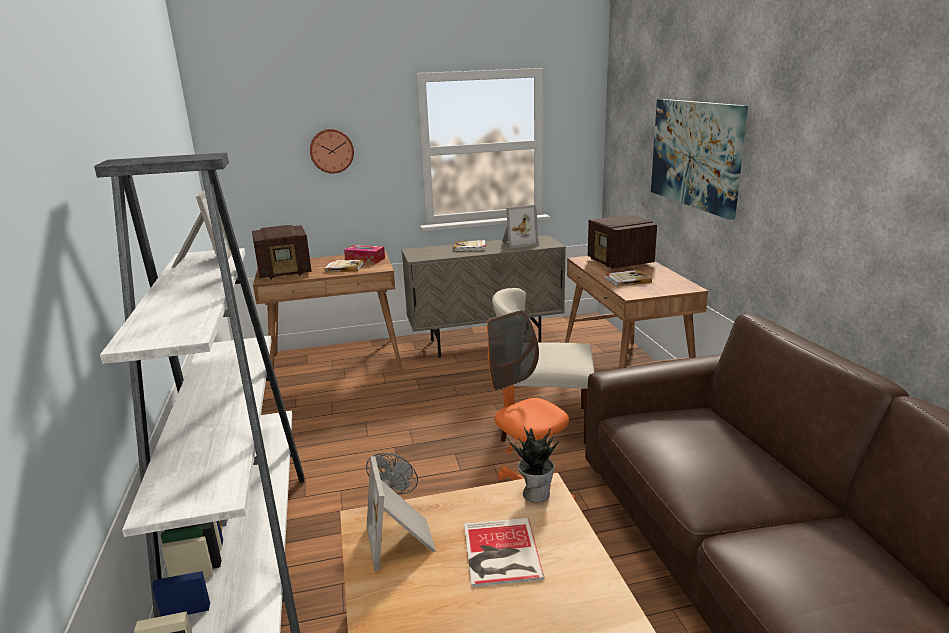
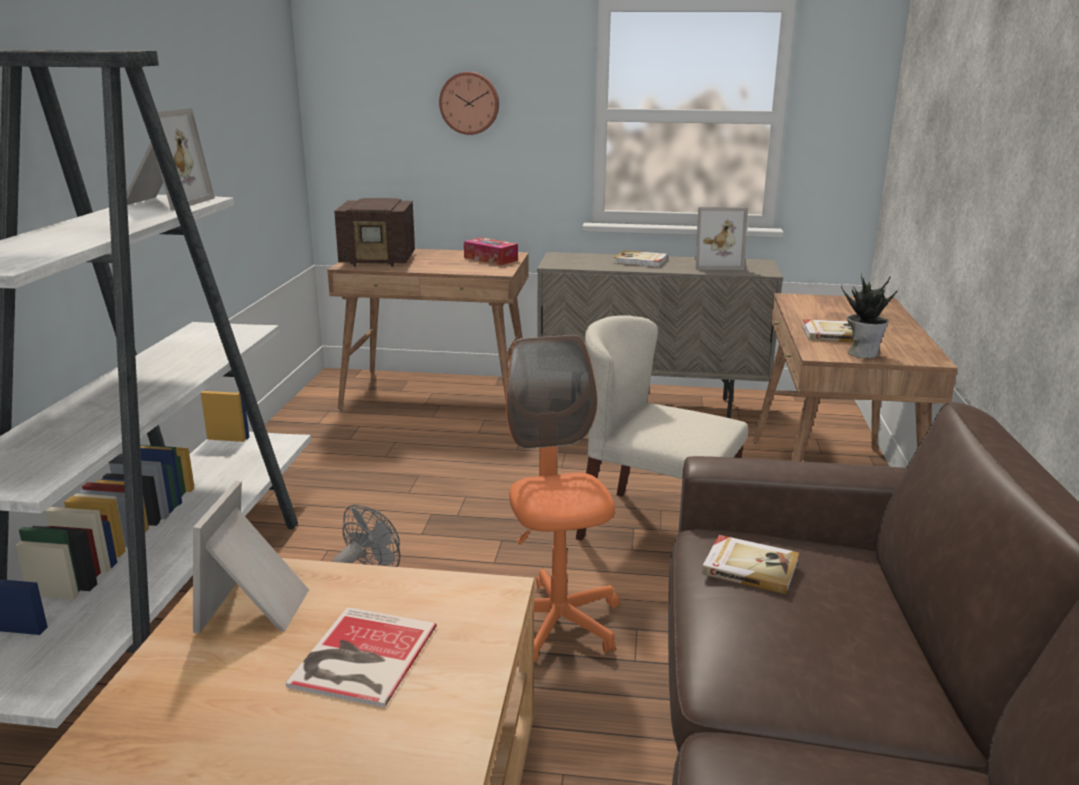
camera: 20 degrees right, 0 degrees up
book [325,260,364,272] -> book moved to [702,535,799,595]
potted plant [507,427,559,503] -> potted plant moved to [841,274,897,358]
radio [588,215,657,269] -> none
picture [651,99,748,220] -> none

